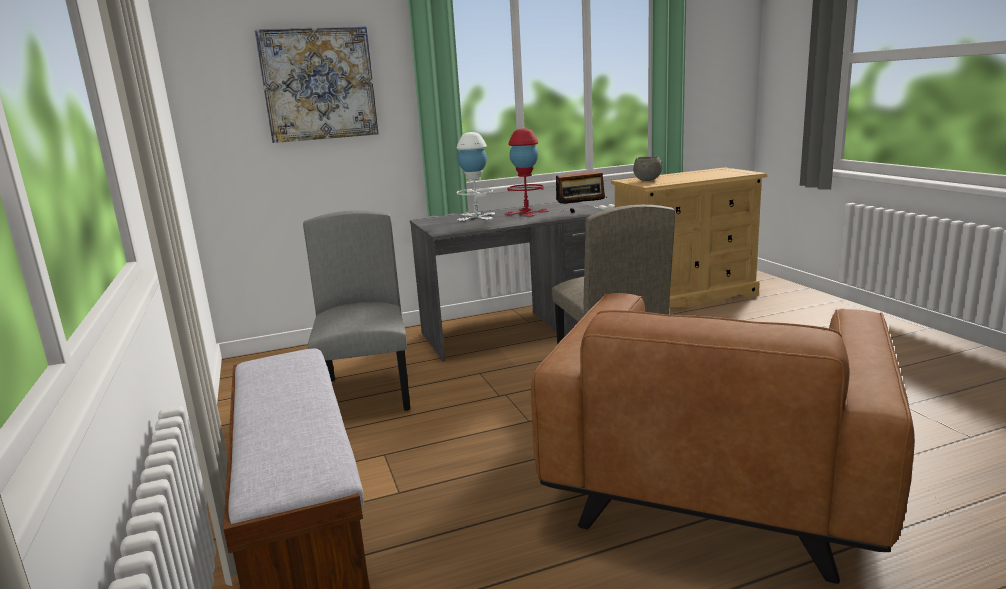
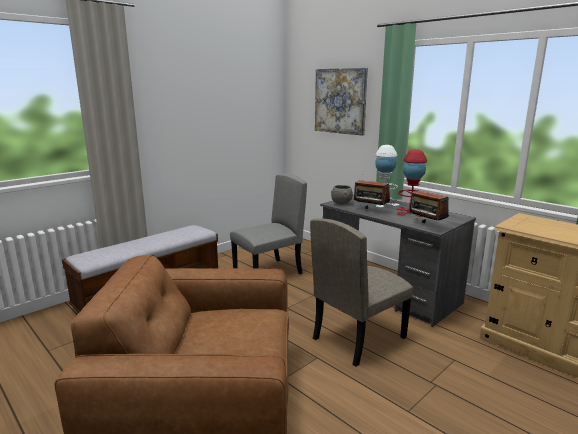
camera: 65 degrees right, 0 degrees up
grey bowl [633,156,662,181] -> grey bowl moved to [331,185,353,204]
none -> radio [354,180,390,209]

